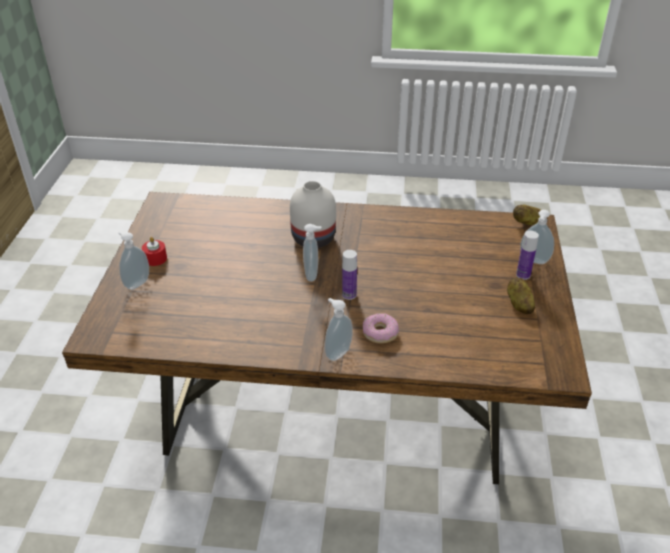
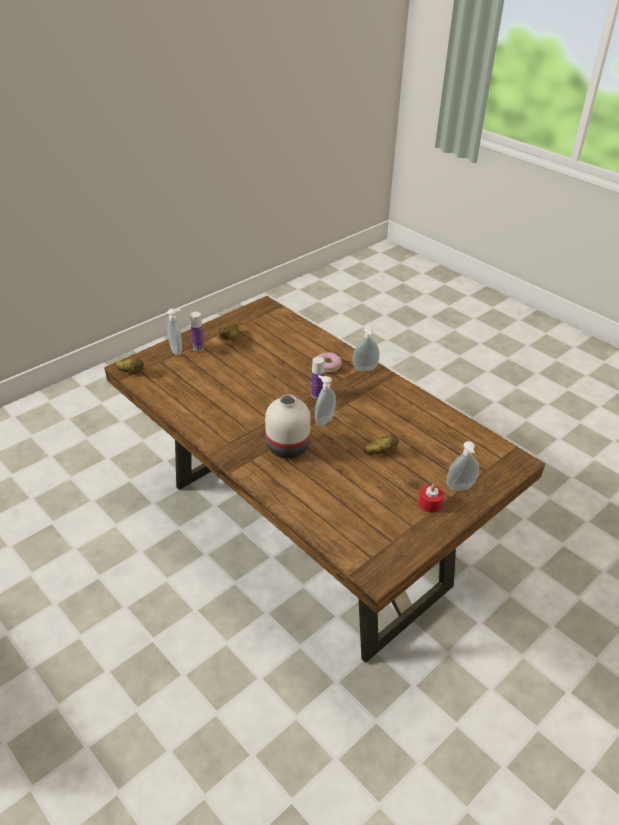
camera: 140 degrees left, 0 degrees up
none -> potato [364,434,399,455]

